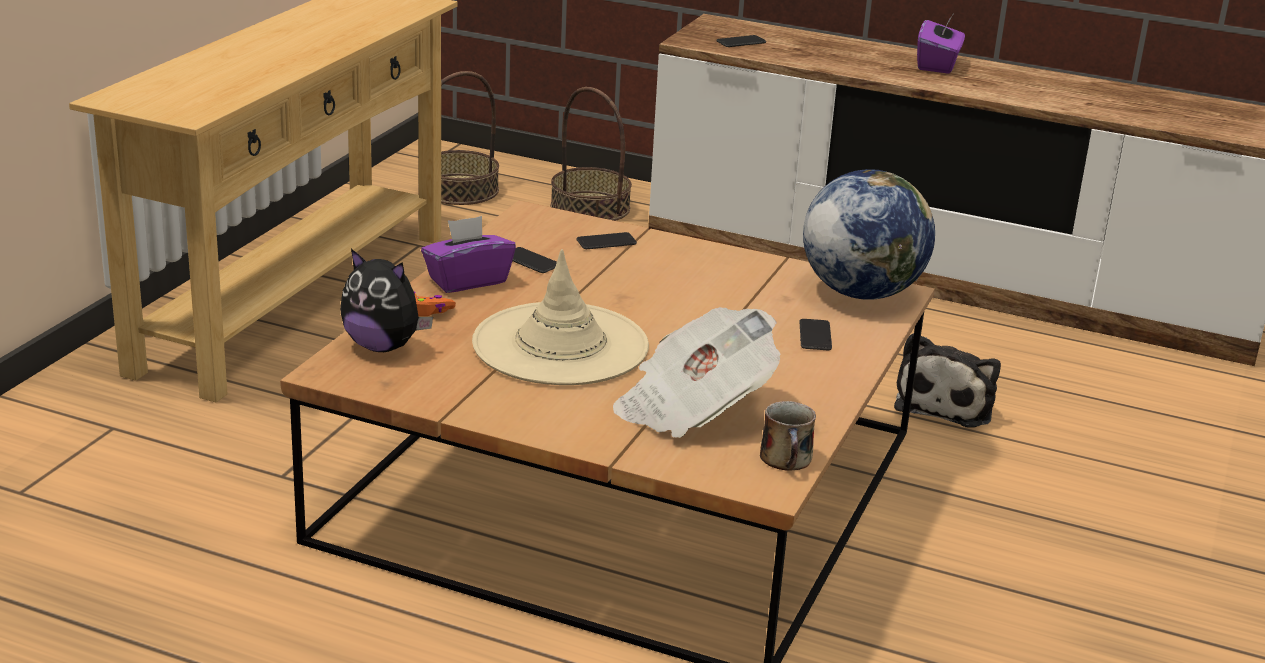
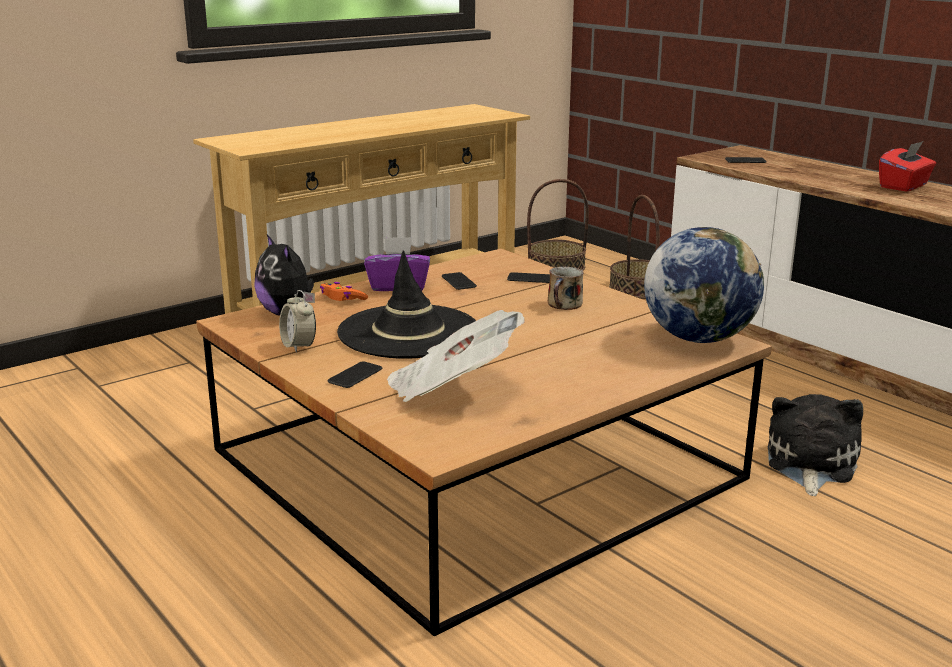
camera: 30 degrees right, 5 degrees down
beige hat [472,249,649,385] -> black hat [337,250,476,359]
mug [760,401,816,471] -> mug moved to [548,266,584,310]
phone [799,319,832,350] -> phone moved to [328,361,382,388]
plush toy [894,333,1001,428] -> plush toy turned 150 degrees clockwise [768,394,863,496]
purple tissue box [917,13,965,74] -> red tissue box [879,141,936,192]
none -> alarm clock [279,290,316,353]

